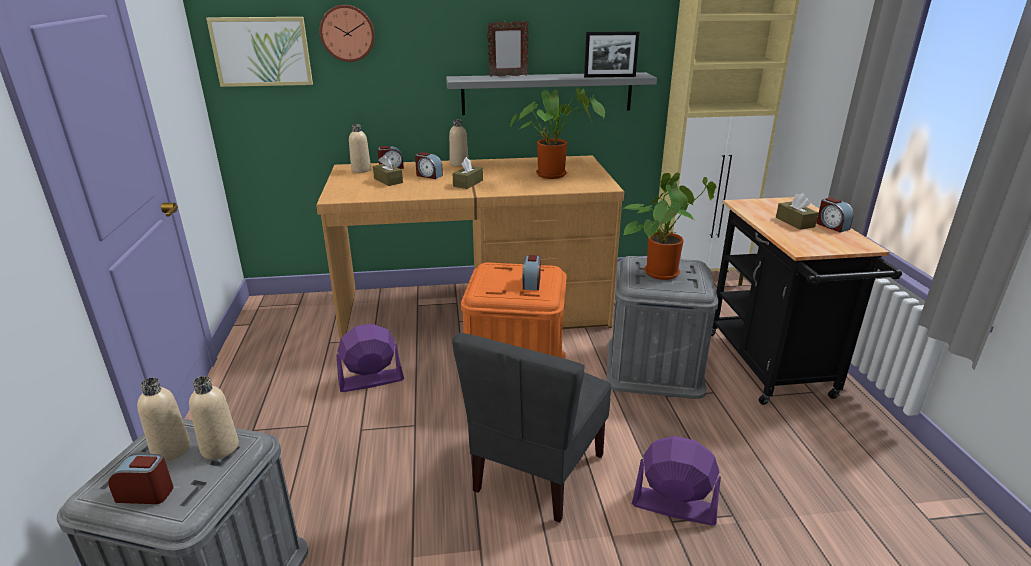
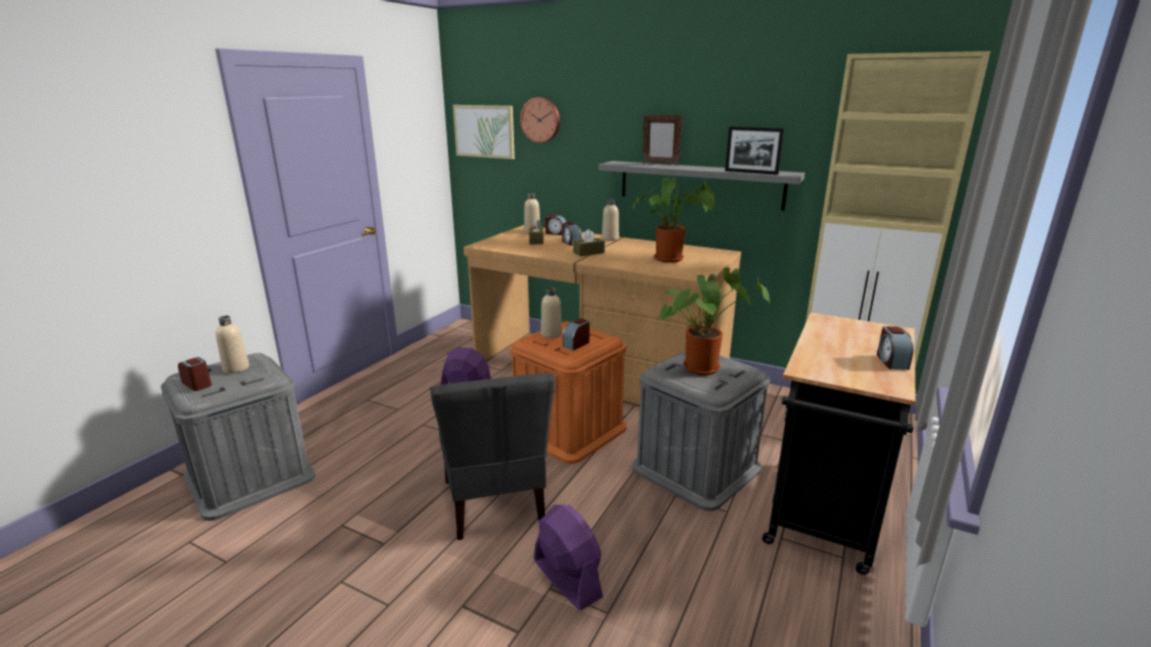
camera: 35 degrees right, 5 degrees down
beige bottle [189,376,239,460] -> beige bottle moved to [541,287,562,338]
grey chair [452,333,612,523] -> grey chair turned 75 degrees counterclockwise [430,373,555,540]
brown tissue box [776,193,818,230] -> none

